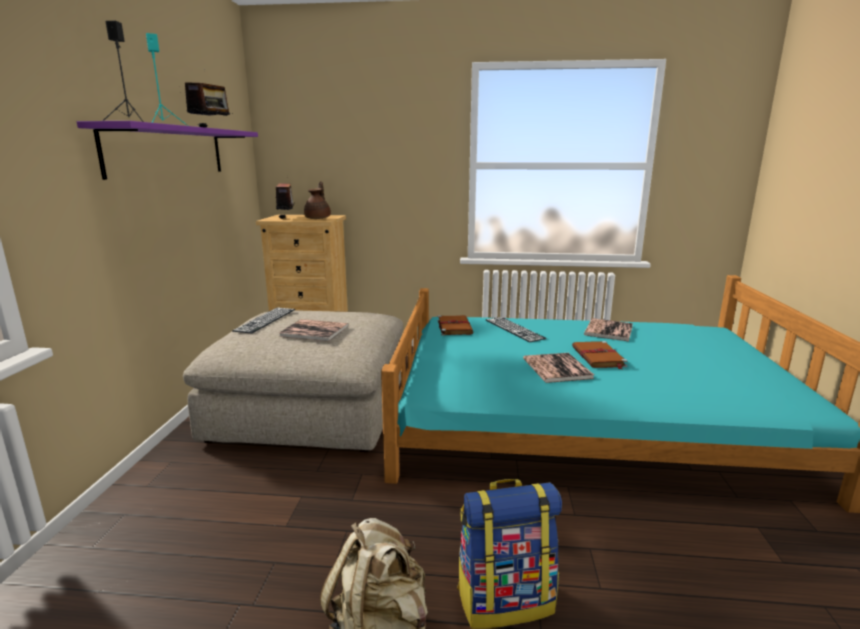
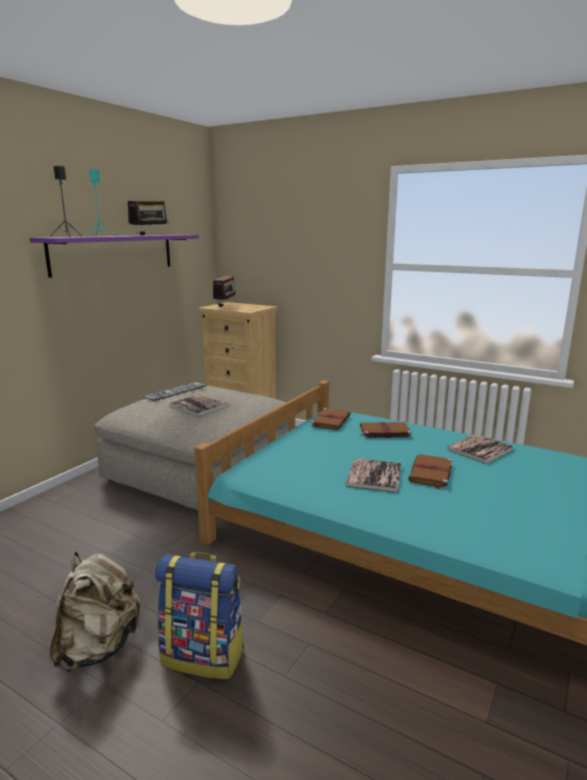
camera: 25 degrees right, 0 degrees up
brown teapot [304,181,331,219] -> none
keyboard [486,317,547,342] -> brown book [360,422,412,438]

